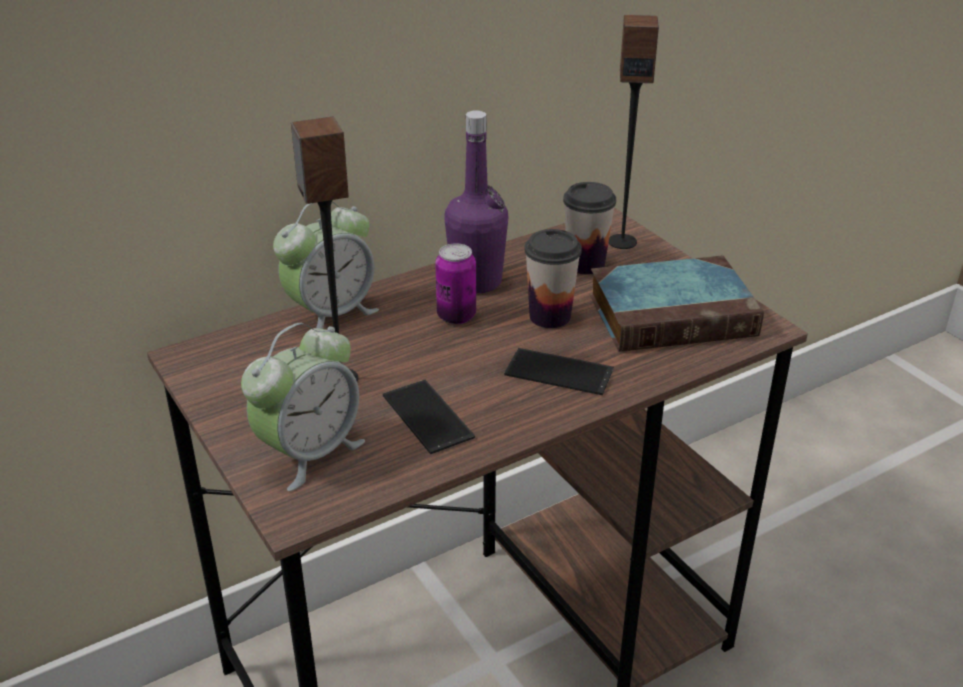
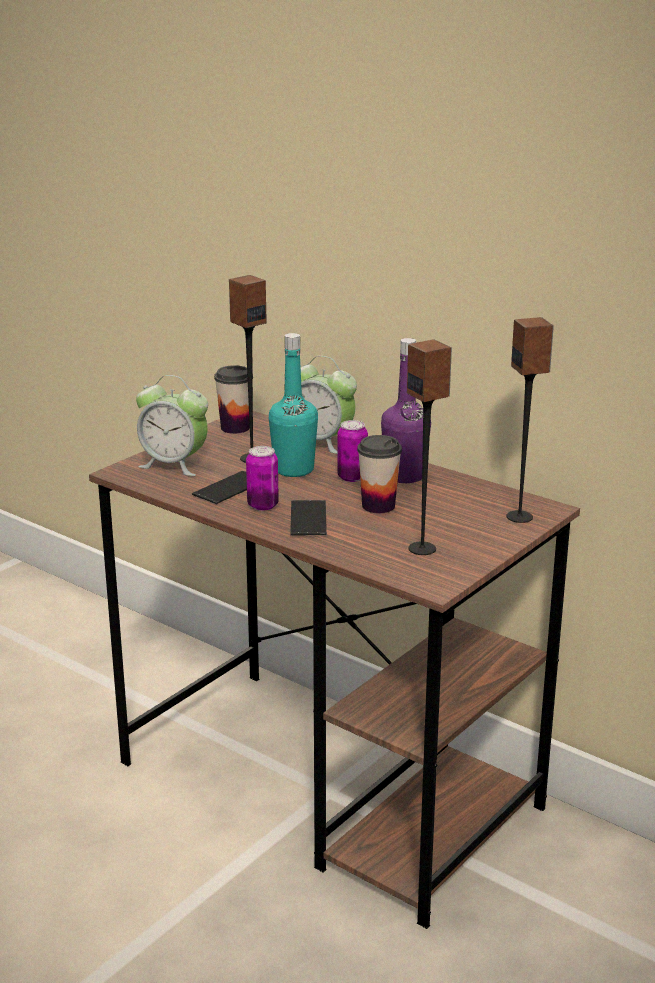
camera: 70 degrees right, 10 degrees down
cup [563,182,616,275] -> cup moved to [214,365,250,434]
book [589,256,764,352] -> speaker [407,339,452,555]
none -> can [246,446,279,511]
none -> turquoise bottle [269,333,318,477]

